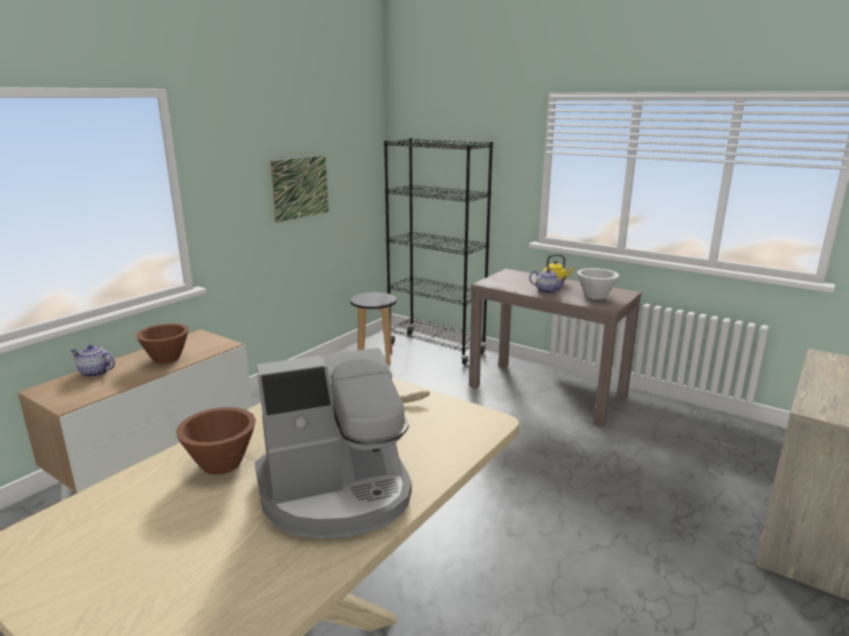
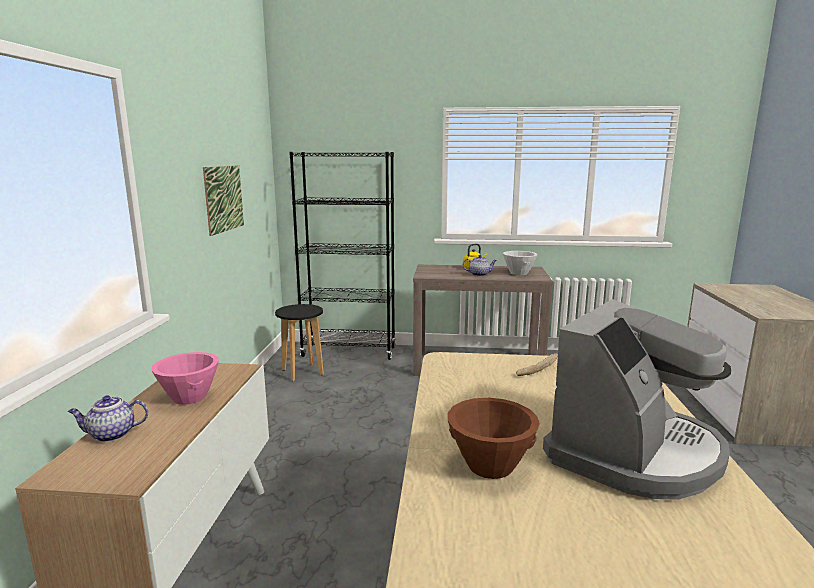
camera: 30 degrees left, 5 degrees down
brown bowl [136,323,189,364] -> pink bowl [151,352,219,405]

